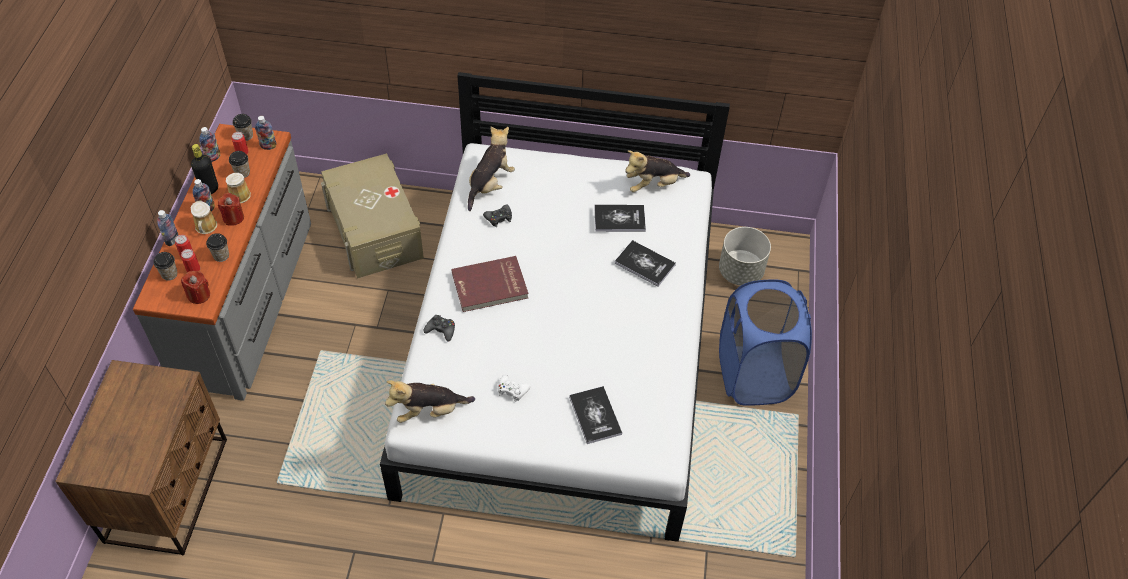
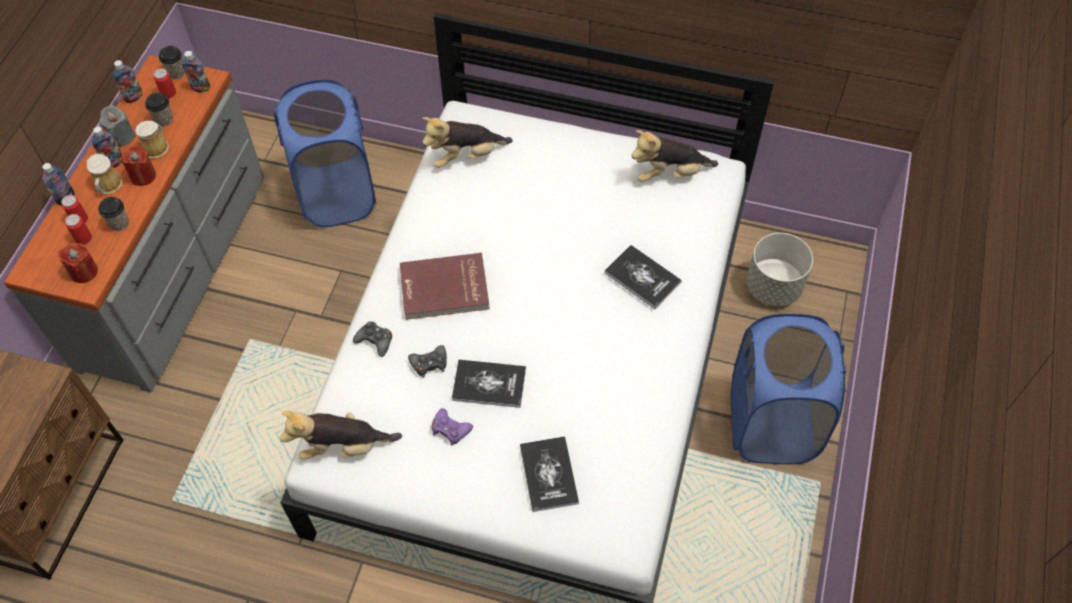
camera: 10 degrees right, 5 degrees up
cup [153,252,177,281] -> none
black bottle [191,144,218,194] -> grey candle [99,105,136,147]
beige storage box [321,153,424,279] -> blue laundry basket [274,79,376,227]
plush toy [468,127,515,211] -> plush toy turned 150 degrees counterclockwise [422,117,513,168]
black game controller [483,205,512,227] -> black game controller moved to [408,345,447,378]
white game controller [498,375,531,402] -> purple game controller [431,408,473,446]
book [594,205,646,232] -> book moved to [452,360,526,408]

